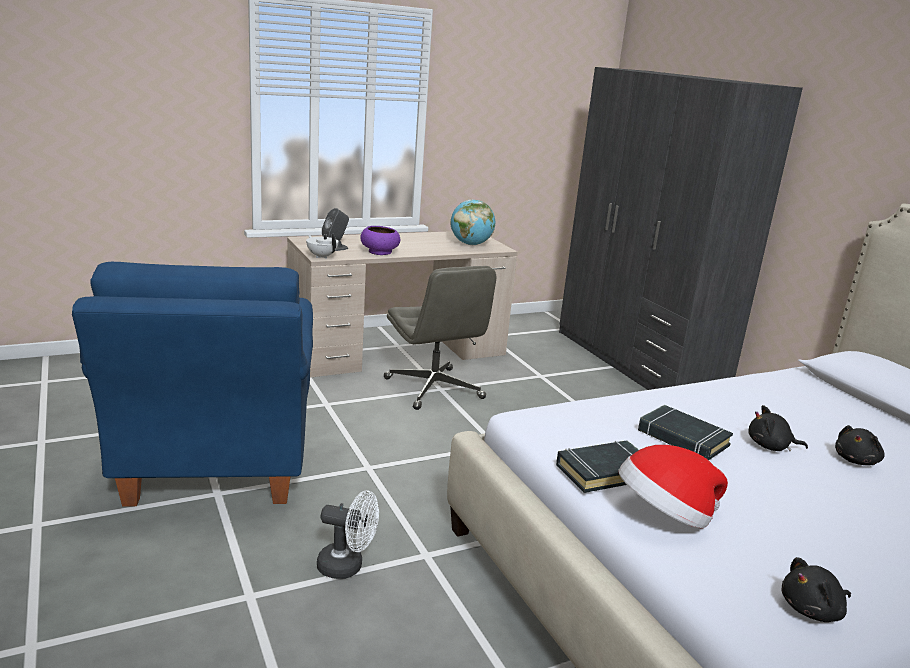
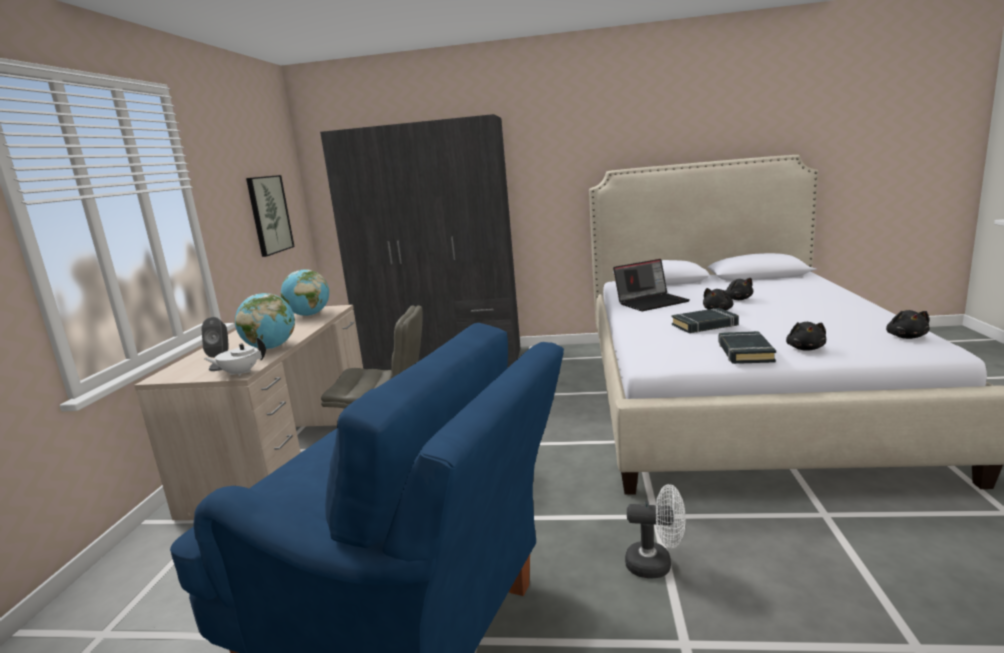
camera: 55 degrees left, 5 degrees down
white fan [317,491,379,579] -> white fan turned 60 degrees clockwise [625,484,686,578]
purple bowl [360,226,400,255] -> globe [235,293,295,349]
hat [619,445,728,529] -> black plush toy [786,322,826,351]
none -> picture [246,175,295,257]
none -> laptop [613,259,690,311]

